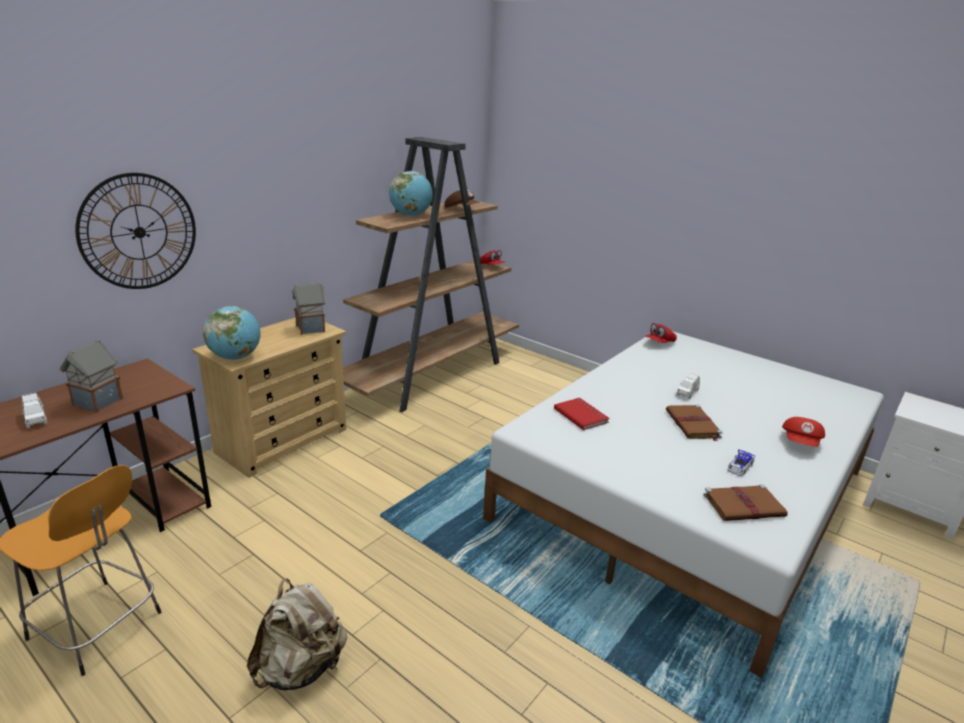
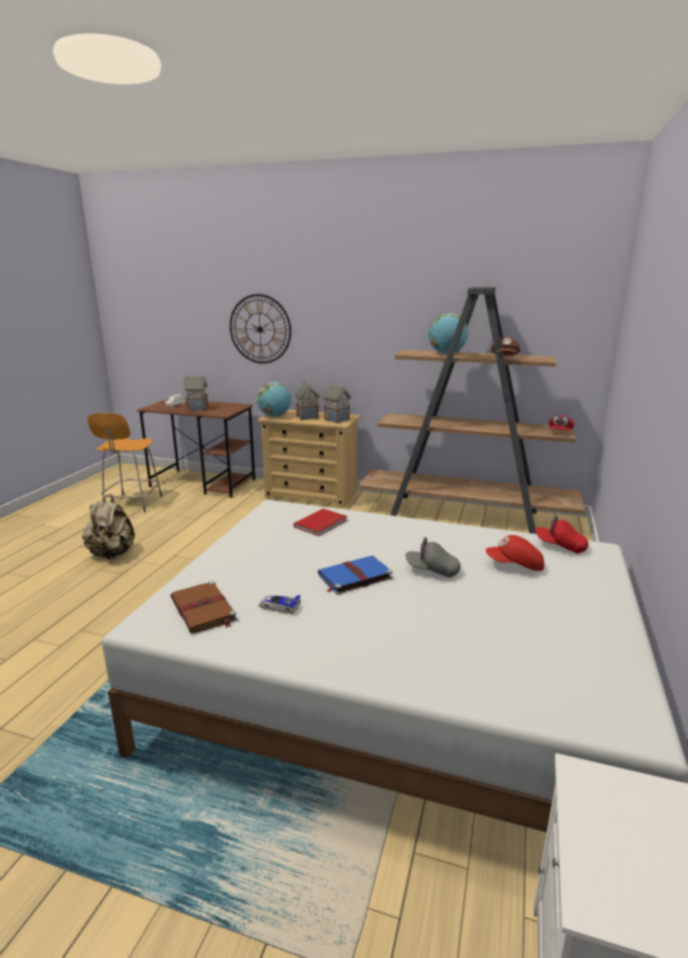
camera: 70 degrees right, 5 degrees down
brown book [666,405,723,441] -> blue book [318,556,393,595]
white toy car [676,373,700,399] -> grey cap [405,537,461,577]
red cap [782,417,825,447] -> red cap moved to [486,535,544,571]
none -> toy house [295,382,320,421]

